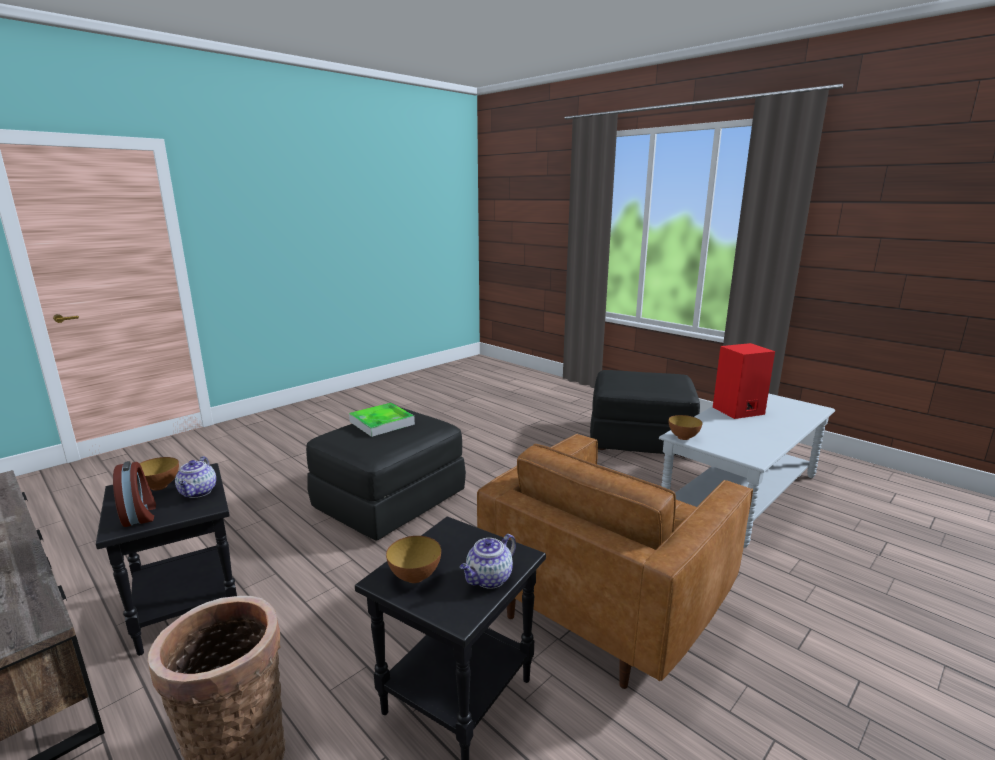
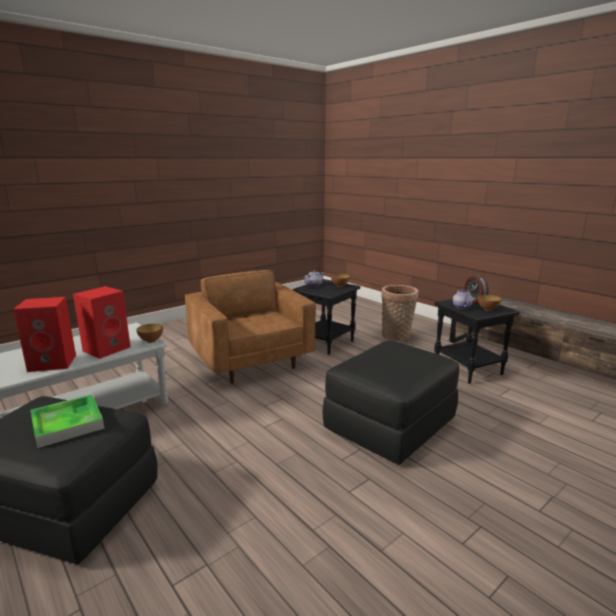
camera: 175 degrees left, 0 degrees up
tray [349,403,415,437] -> tray moved to [31,394,104,448]
brown armchair [477,434,753,689] -> brown armchair turned 75 degrees counterclockwise [185,270,316,384]
none -> red speaker [73,286,131,359]

